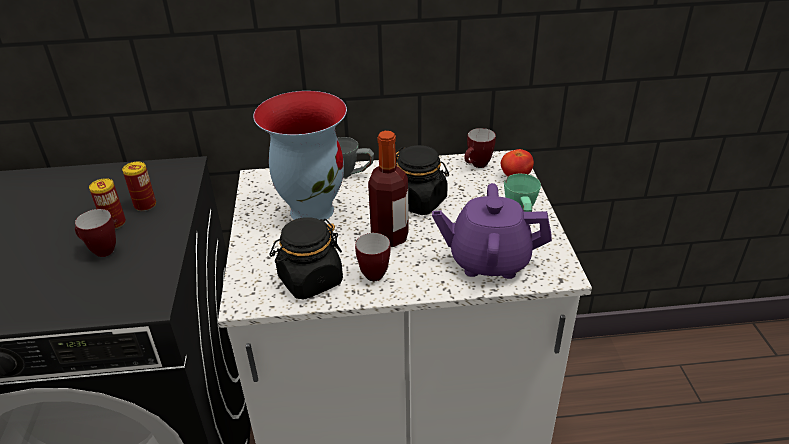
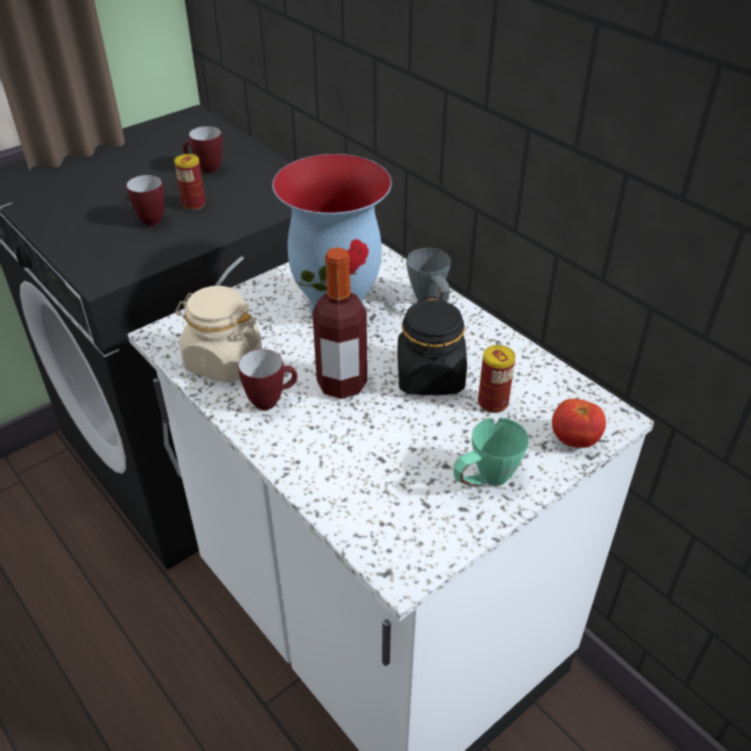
camera: 55 degrees right, 5 degrees up
can [122,162,156,211] -> can moved to [478,345,515,413]
black jar [270,217,343,299] -> beige jar [175,286,262,383]
purple teapot [432,183,552,279] -> none
mug [464,128,496,168] -> mug moved to [183,126,223,173]

